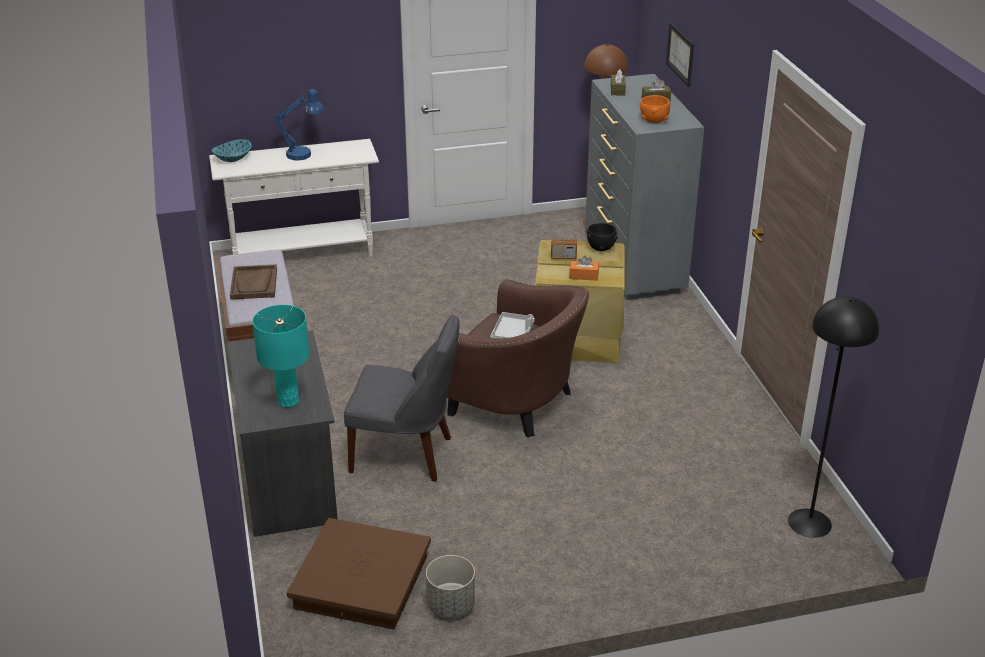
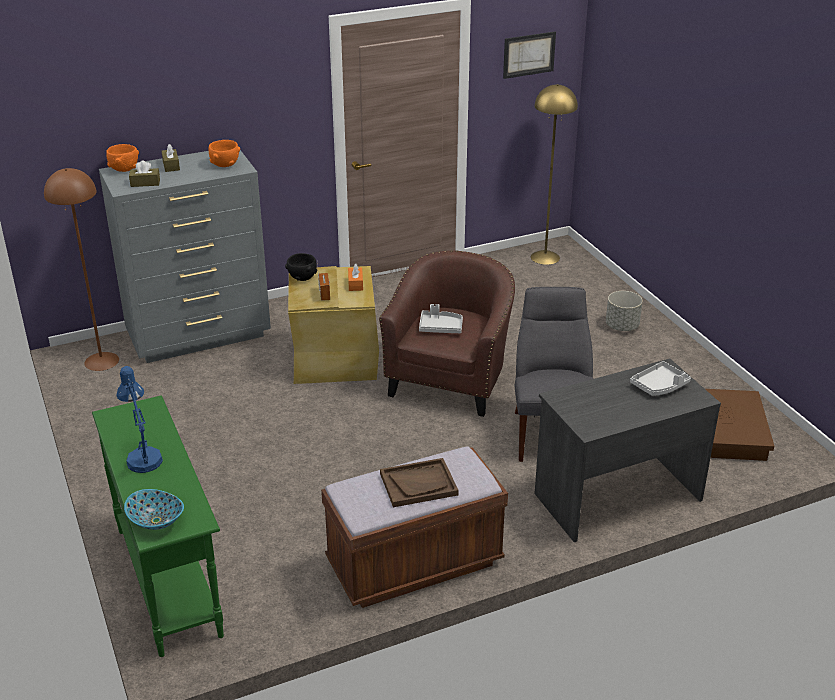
camera: 100 degrees left, 0 degrees up
white console table [209,139,379,257] -> green console table [92,395,224,657]
turquoise table lamp [252,305,310,408] -> grey tray [630,361,691,396]
grey planter [426,555,475,618] -> grey planter moved to [606,291,643,331]
picture [666,23,694,87] -> picture moved to [503,31,556,79]
black floor lamp [788,296,879,538] -> yellow floor lamp [531,84,578,265]
none -> orange bowl [106,144,139,172]

